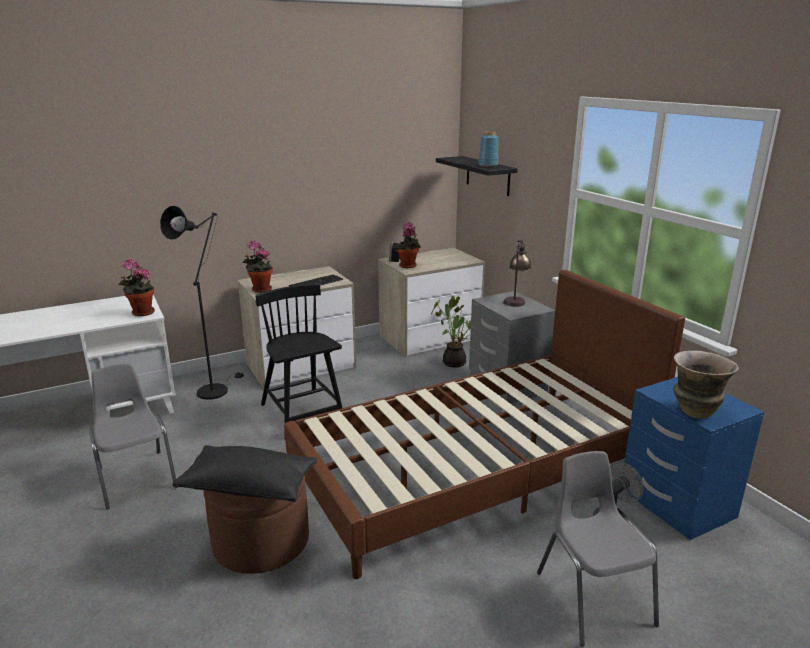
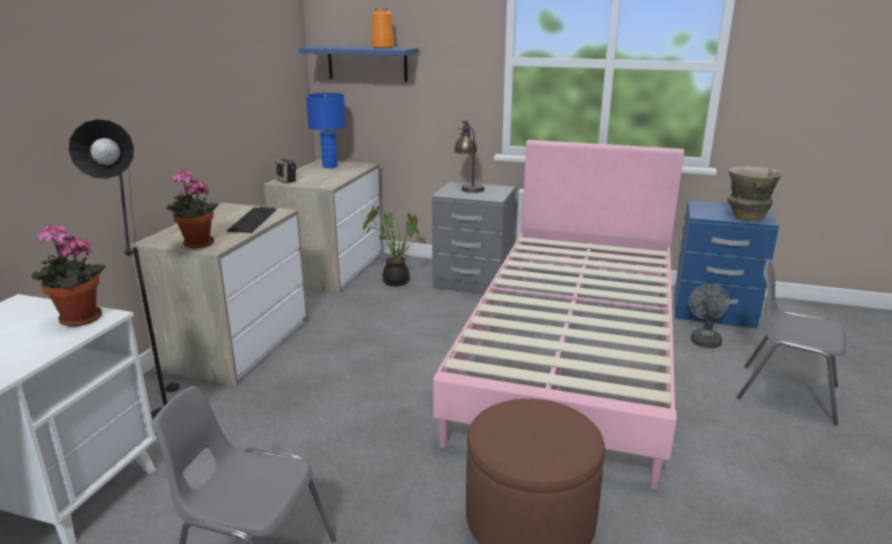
camera: 45 degrees left, 0 degrees up
black pillow [172,445,317,502] -> none
black chair [256,284,342,433] -> none
brown bed [284,270,685,579] -> pink bed [433,140,684,490]
potted plant [396,222,421,268] -> none
black shelf [436,156,518,196] -> blue shelf [299,46,418,82]
blue vase [478,131,498,167] -> orange vase [371,7,394,49]
none -> blue table lamp [306,93,346,168]

